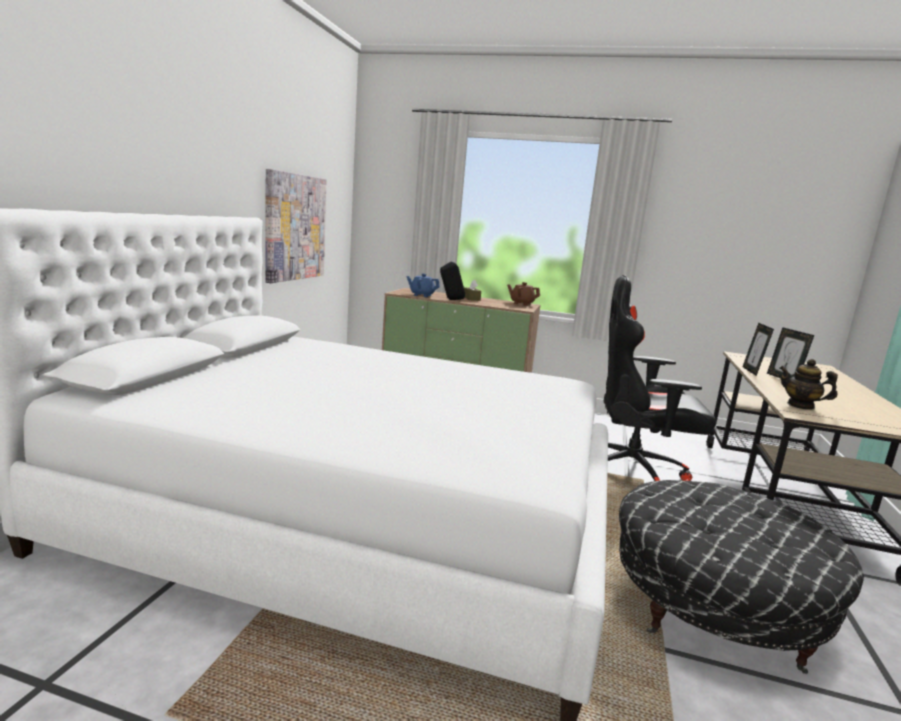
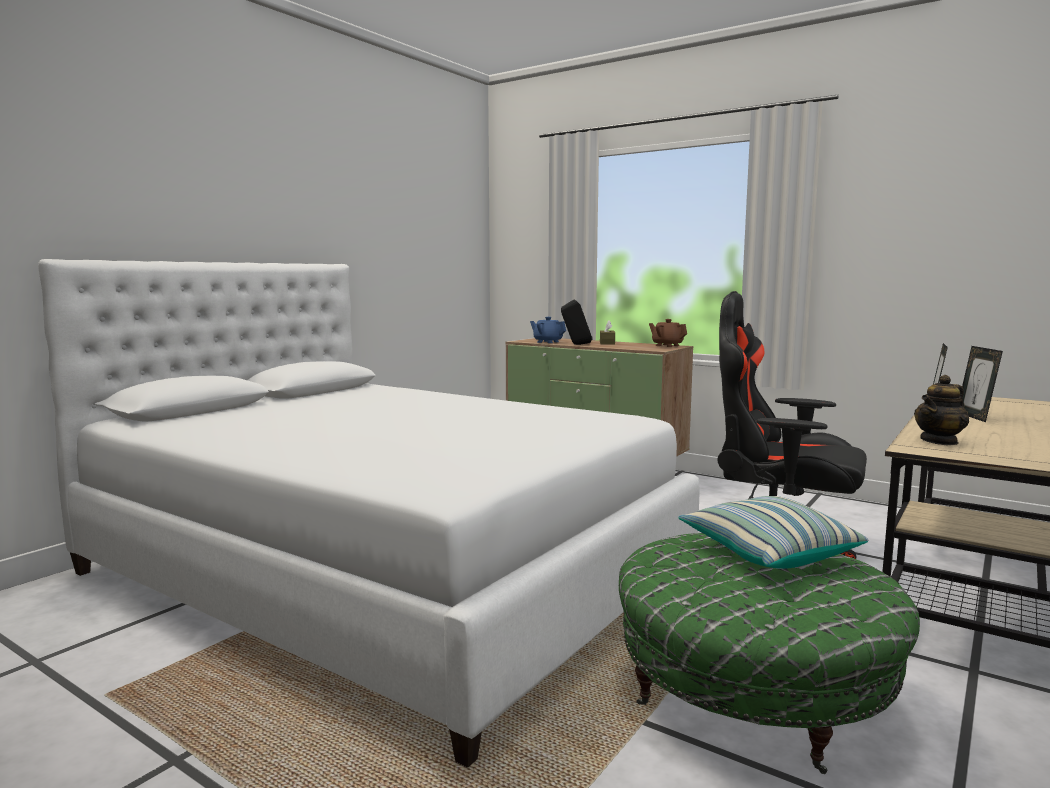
camera: 20 degrees right, 5 degrees down
picture [265,169,327,283] -> none
black ottoman [619,480,864,674] -> green ottoman [619,533,920,774]
teapot [780,359,838,410] -> teapot turned 90 degrees counterclockwise [914,375,969,445]
none -> pillow [678,496,868,569]

